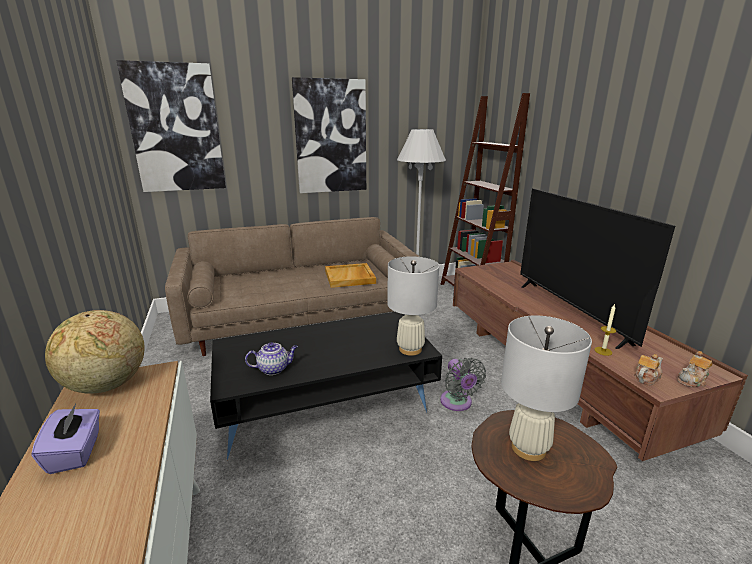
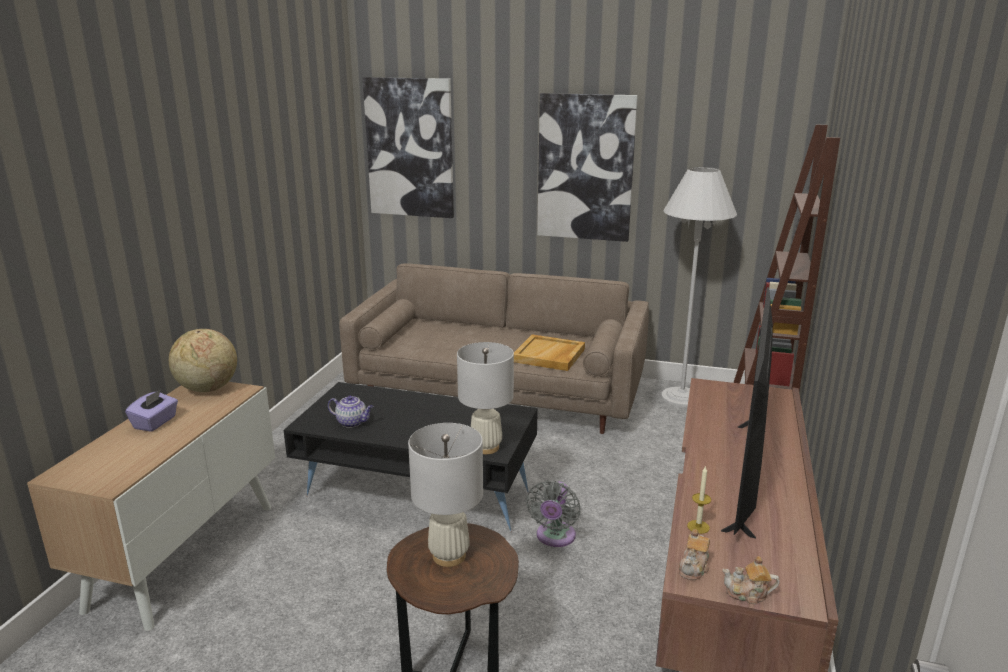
camera: 35 degrees right, 0 degrees up
teapot [634,354,663,385] -> teapot turned 120 degrees clockwise [679,529,710,580]

